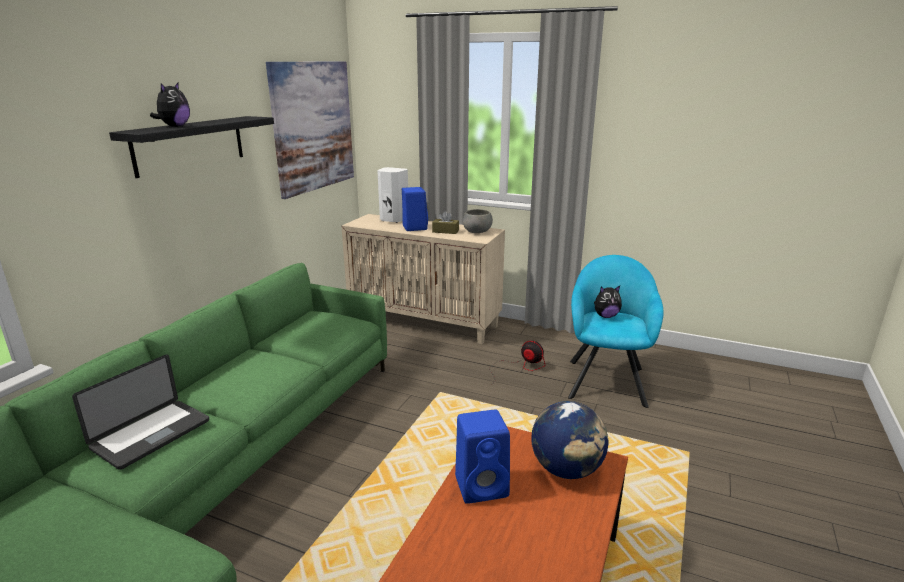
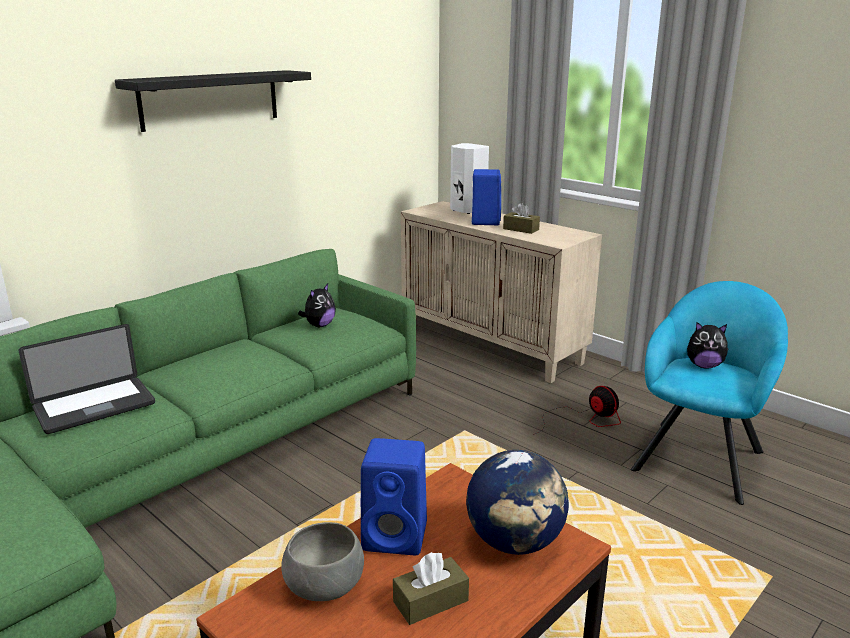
camera: 20 degrees right, 0 degrees up
plush toy [150,83,190,127] -> plush toy moved to [298,284,336,327]
picture [266,62,354,199] -> none
grey bowl [463,209,493,233] -> grey bowl moved to [281,522,364,601]
none -> brown tissue box [393,552,469,625]

